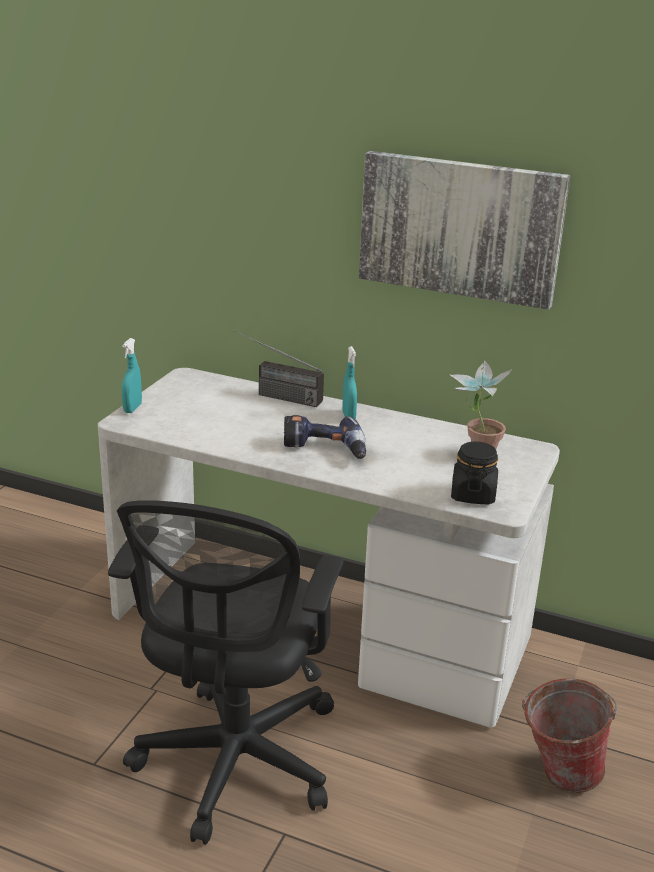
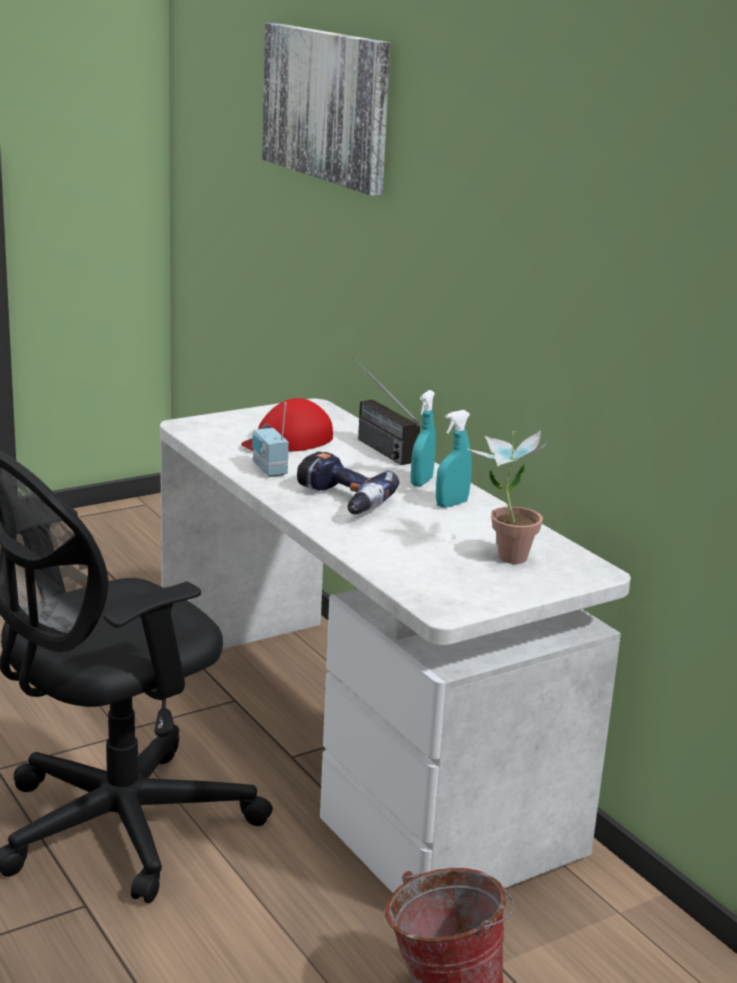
camera: 35 degrees right, 5 degrees down
turquoise spray bottle [122,338,142,413] -> turquoise spray bottle moved to [436,410,472,508]
picture [359,151,570,310] -> picture moved to [262,23,391,196]
black jar [451,441,498,504] -> none
none -> red cap [241,398,333,451]
none -> radio [252,402,289,477]

